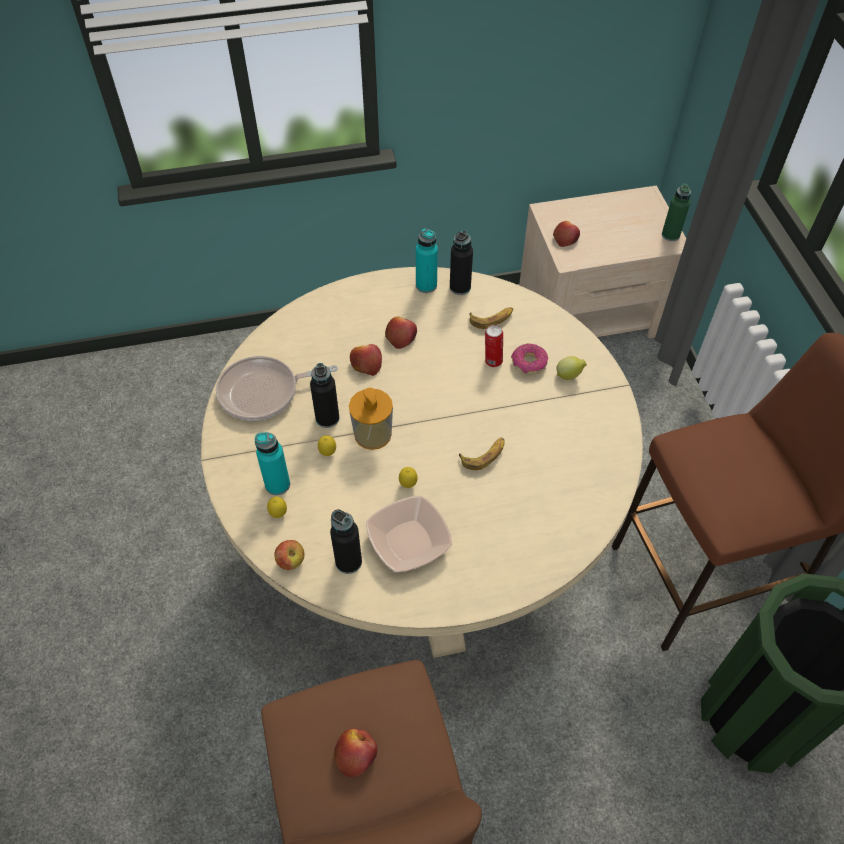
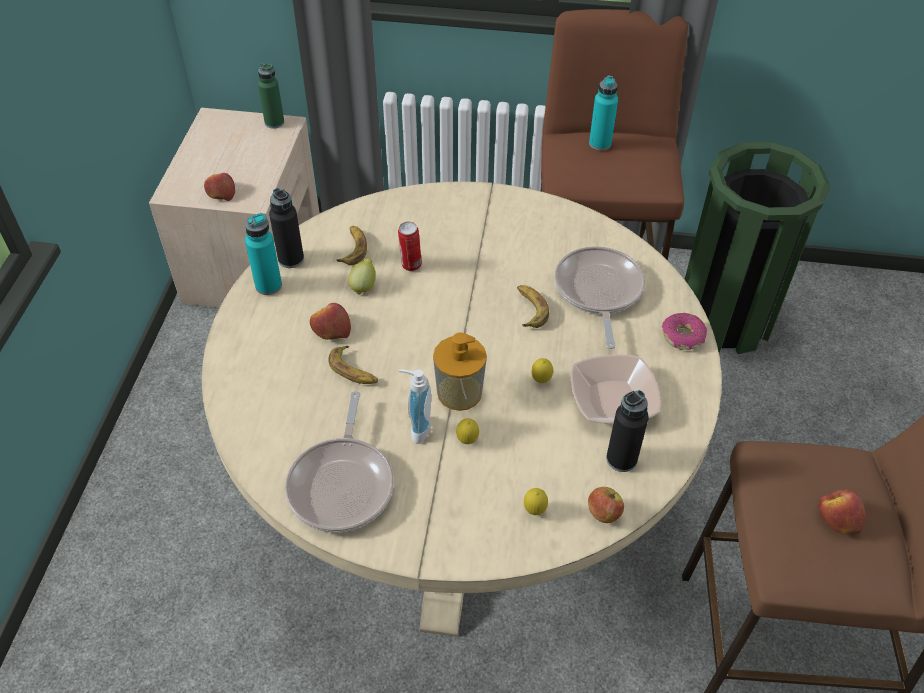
camera: 70 degrees left, 5 degrees down
turquoise bottle [255,432,290,495] -> turquoise bottle moved to [589,76,618,151]
black bottle [310,363,339,428] -> soap dispenser [399,369,431,444]
apple [350,344,382,376] -> banana [328,345,378,384]
donut [511,344,548,375] -> donut moved to [662,313,707,350]
lemon [556,356,587,380] -> lemon moved to [349,258,376,295]
none -> frying pan [555,246,645,349]

